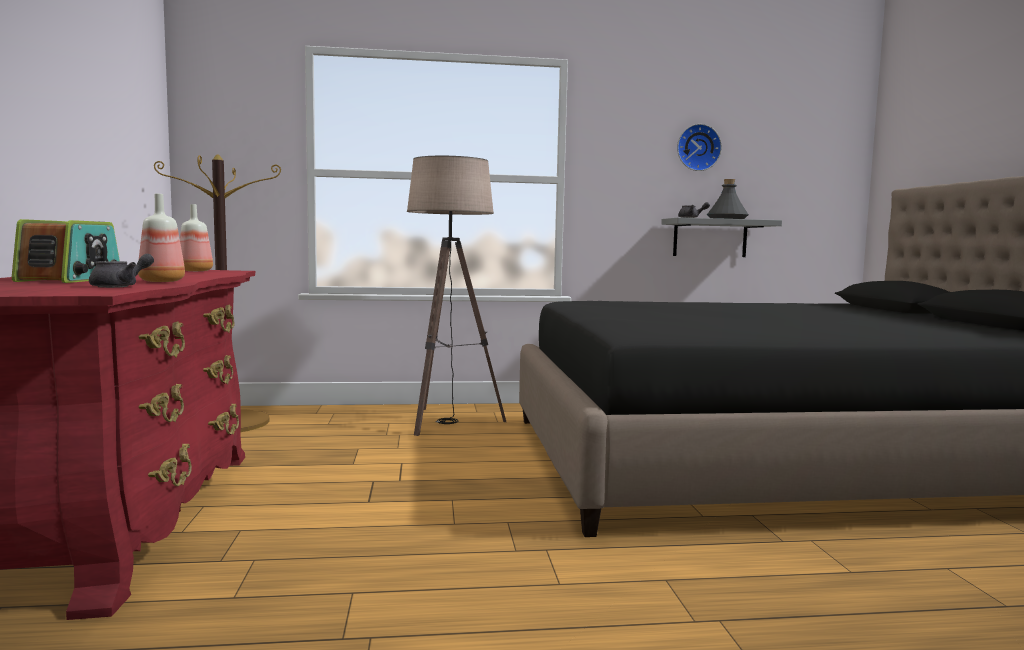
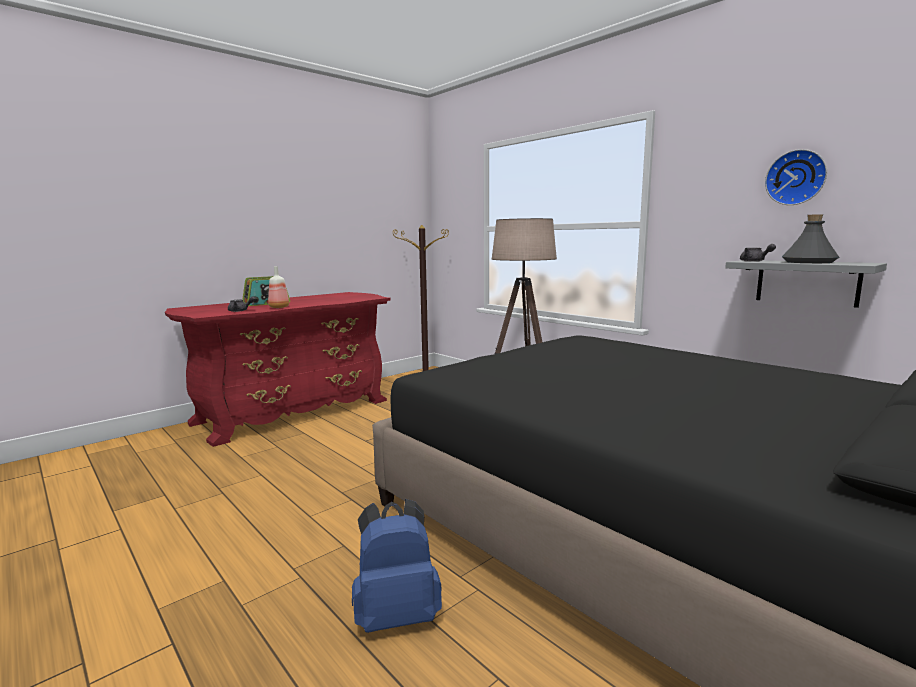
camera: 55 degrees right, 5 degrees up
bottle [180,204,213,271] -> none
none -> blue backpack [352,499,442,633]

